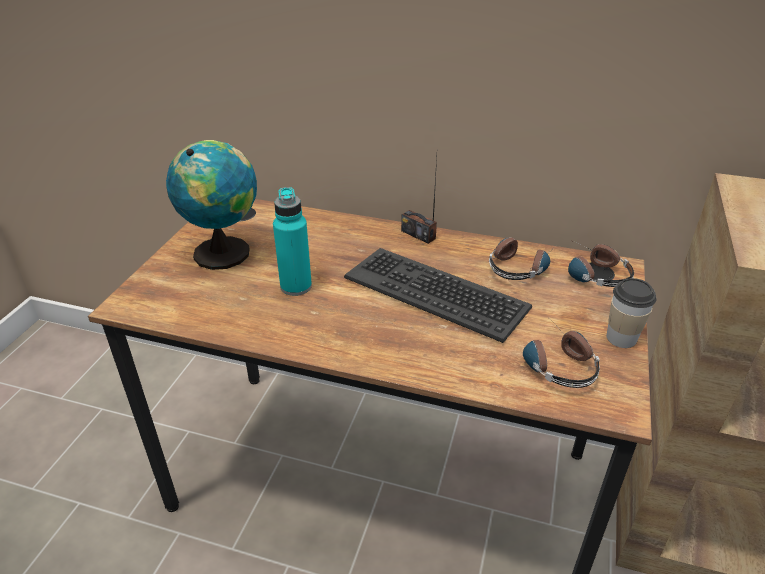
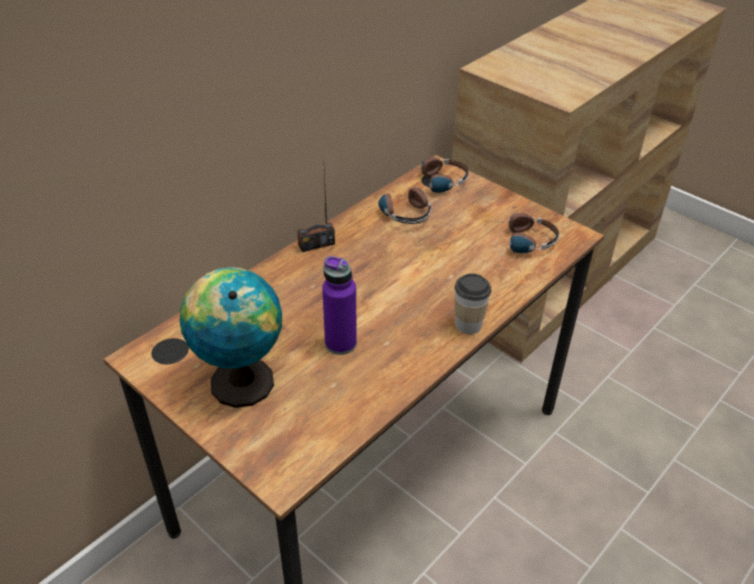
camera: 65 degrees left, 5 degrees up
turquoise bottle [273,187,312,296] -> purple bottle [322,256,357,355]
keyboard [344,248,532,343] -> none
cup [606,278,656,348] -> cup moved to [455,273,491,334]

